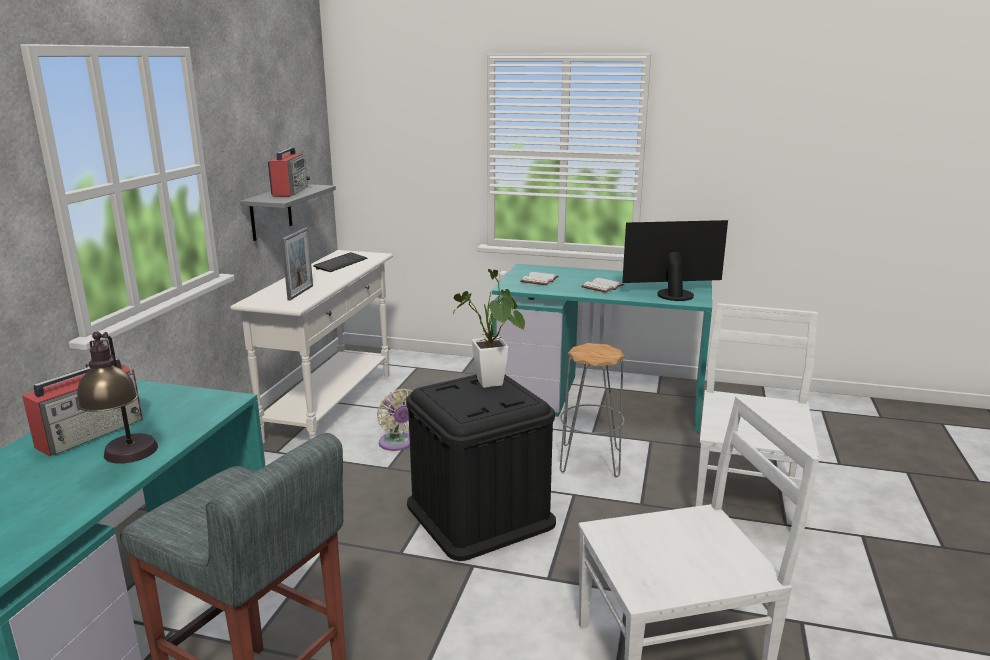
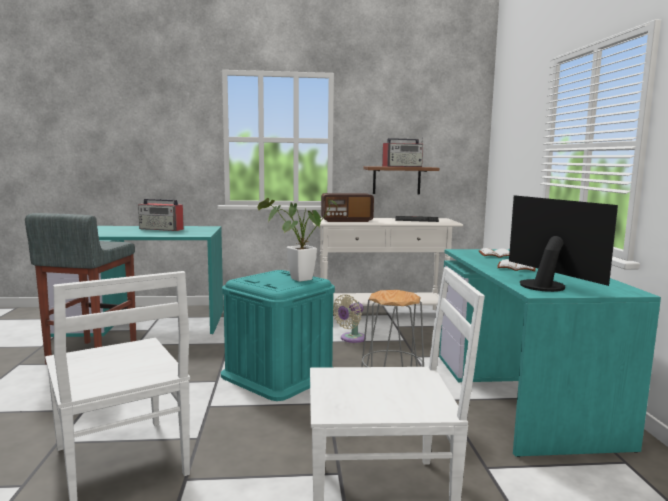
camera: 70 degrees right, 10 degrees down
table lamp [77,331,158,464] -> none
grey shelf [240,184,336,241] -> brown shelf [363,166,439,194]
picture frame [281,228,313,301] -> radio [321,193,374,222]
black storage box [406,374,556,561] -> turquoise storage box [221,270,335,401]

